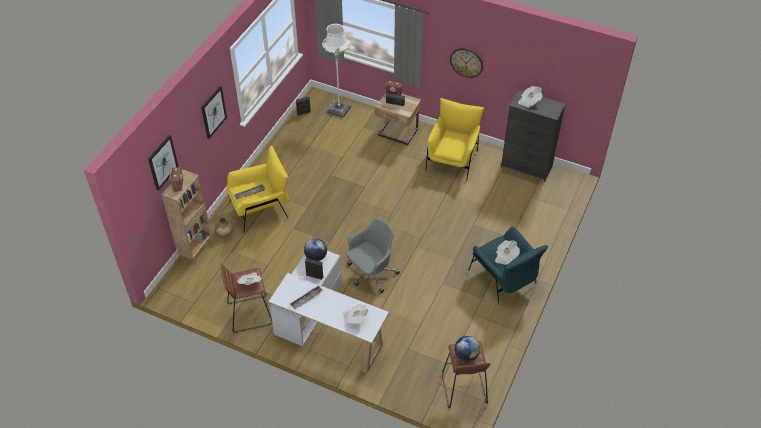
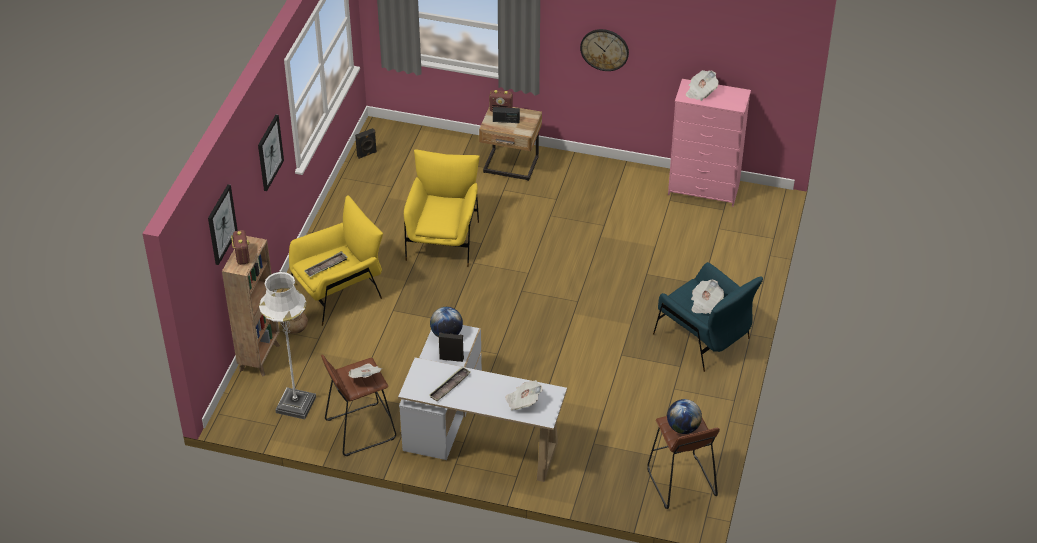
camera: 10 degrees left, 5 degrees down
white floor lamp [322,23,351,118] -> white floor lamp moved to [259,272,316,419]
grey office chair [346,218,400,293] -> none
yellow armchair [425,98,484,182] -> yellow armchair moved to [404,149,480,267]
black dresser [501,90,566,182] -> pink dresser [668,79,751,207]

